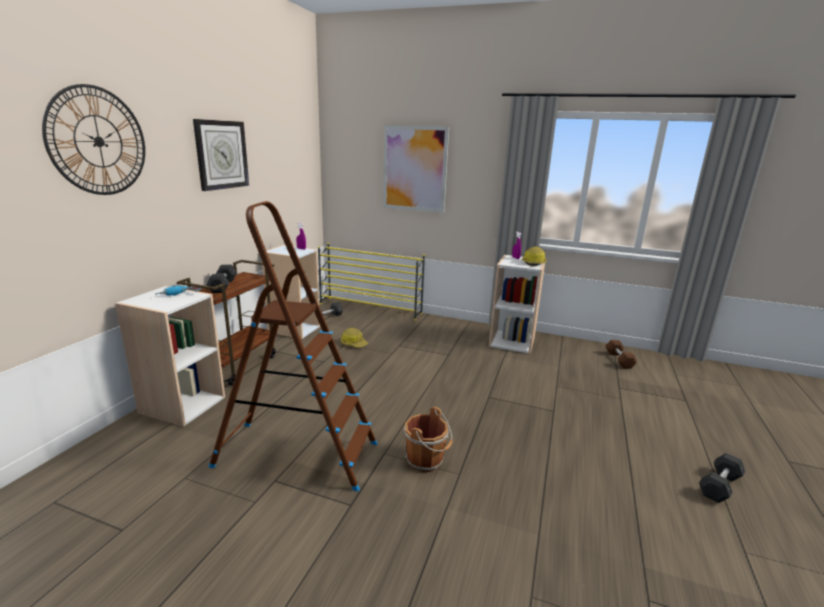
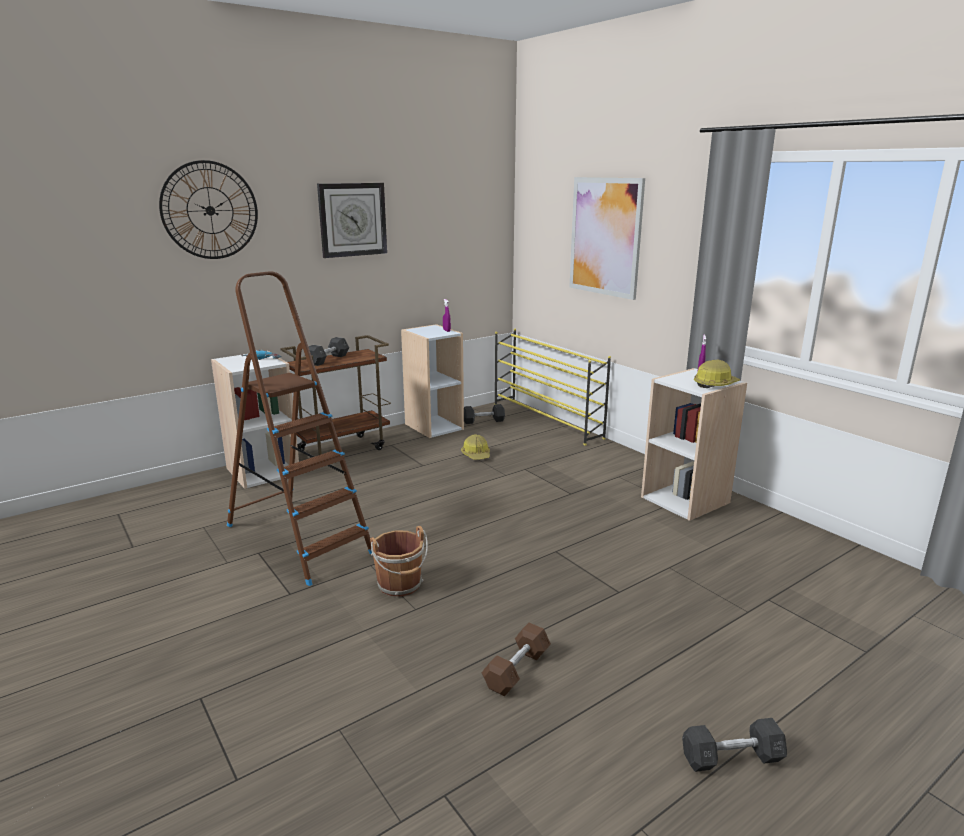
camera: 35 degrees right, 0 degrees up
brown dumbbell [606,340,637,369] -> brown dumbbell moved to [481,623,551,697]

